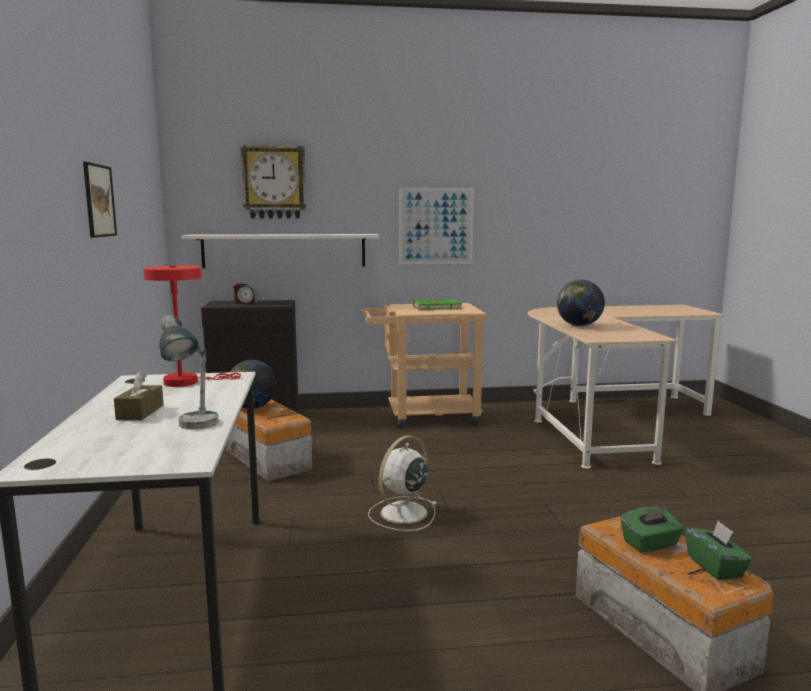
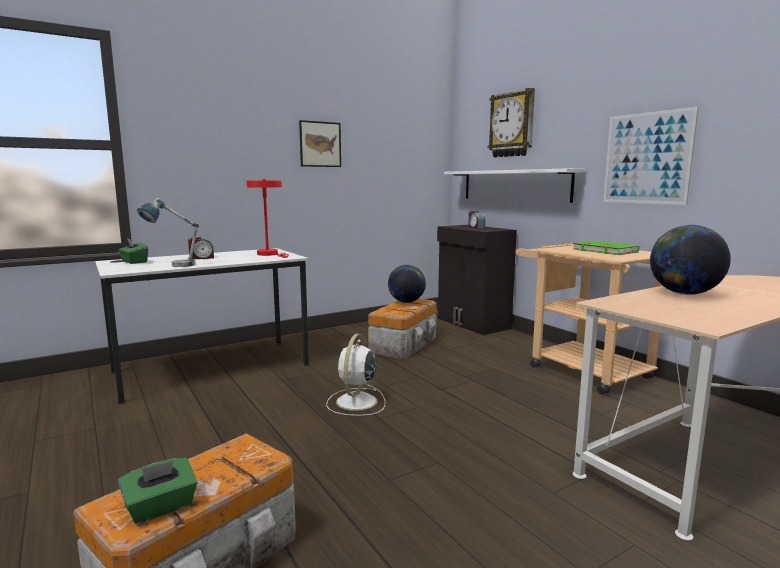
camera: 65 degrees right, 0 degrees up
brown tissue box [114,371,164,420] -> alarm clock [188,237,214,260]
white fan [368,435,436,531] -> white fan turned 90 degrees counterclockwise [326,334,385,416]
green tissue box [620,507,684,553] -> green tissue box moved to [118,238,148,264]

